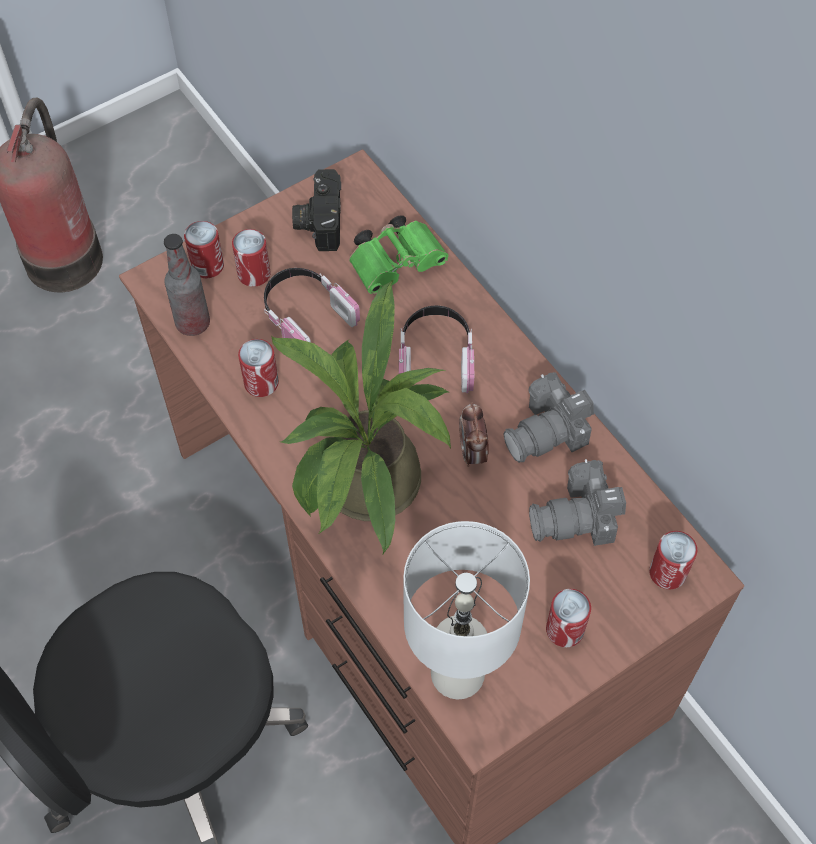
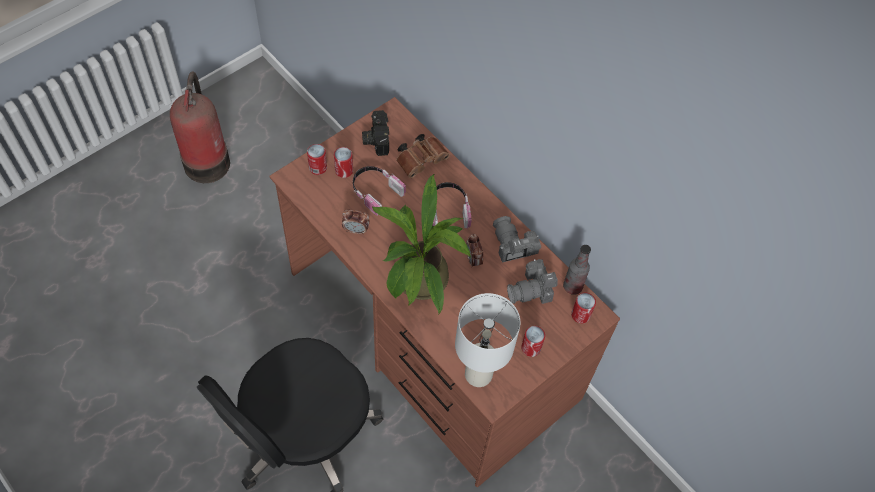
camera: 10 degrees left, 0 degrees up
bottle [164,234,210,336] -> bottle moved to [563,245,591,295]
can [238,339,279,397] -> alarm clock [342,209,369,235]
green binoculars [349,215,448,294] -> brown binoculars [396,134,450,178]
camera [503,372,594,463] -> camera turned 105 degrees clockwise [493,216,541,262]

